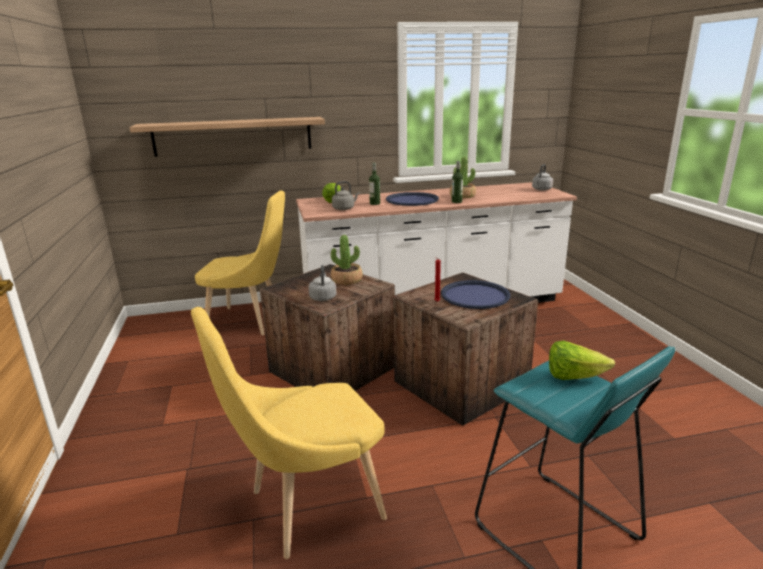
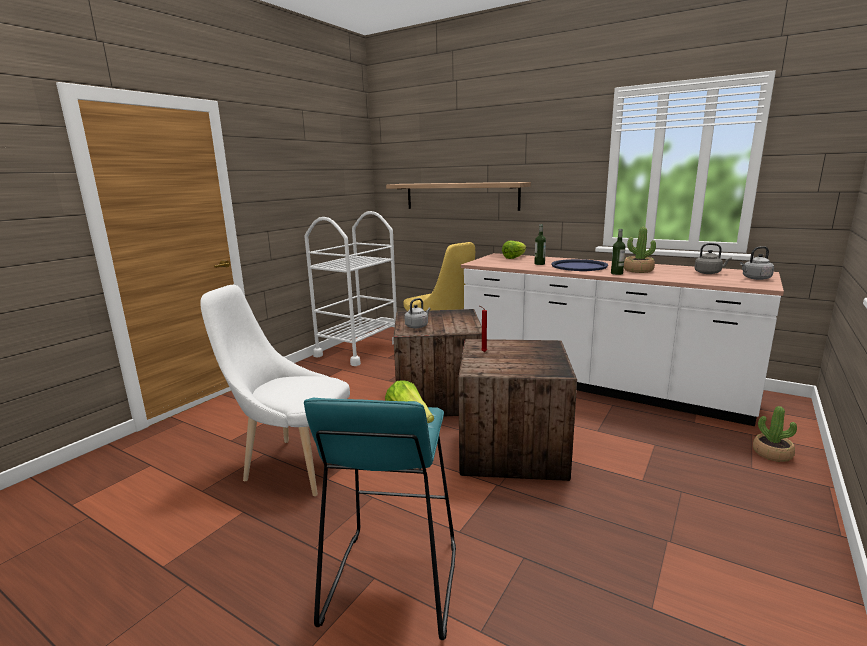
camera: 45 degrees right, 5 degrees down
yellow chair [191,307,387,559] -> white chair [200,285,350,496]
potted plant [331,235,363,285] -> potted plant moved to [753,406,797,462]
grey kettle [332,181,360,210] -> grey kettle moved to [694,243,732,274]
blue tray [441,280,510,309] -> none
none -> white cart [304,211,397,366]

